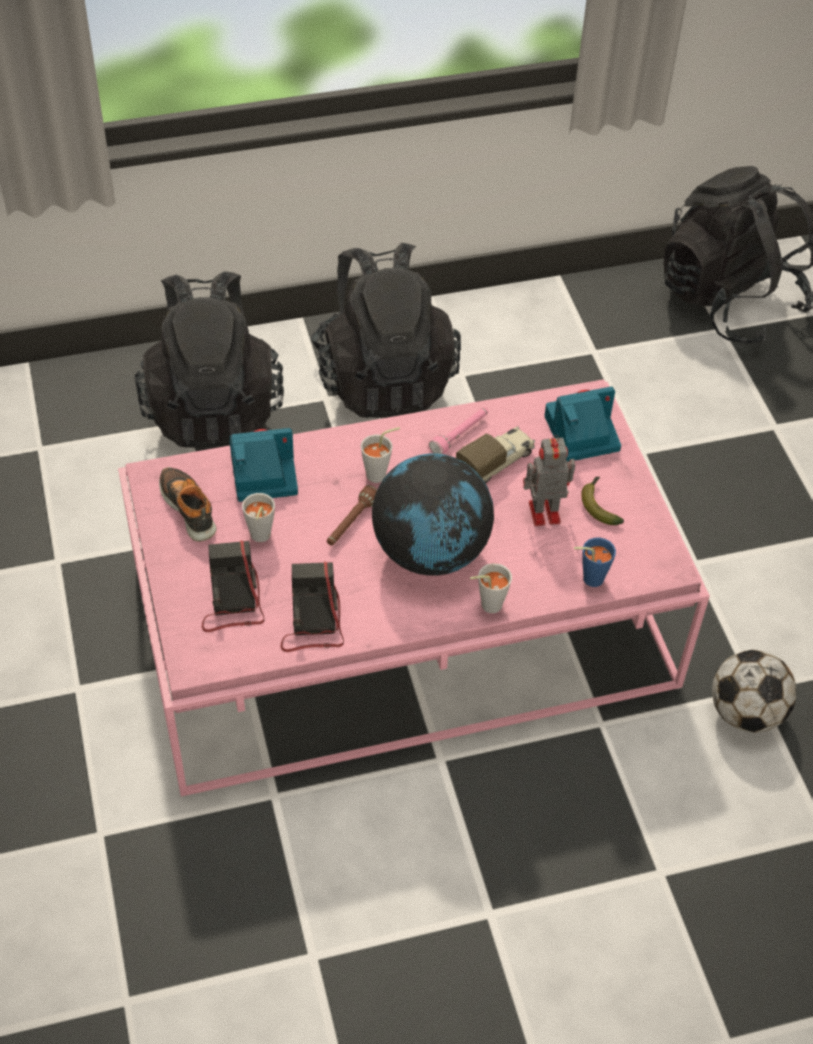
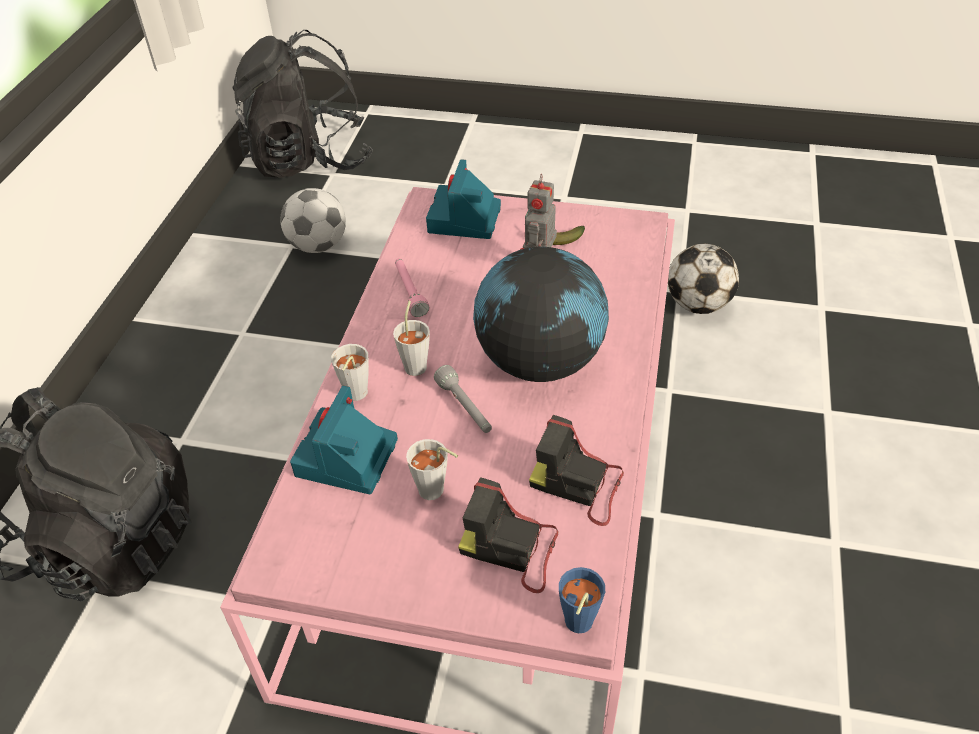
camera: 60 degrees left, 5 degrees down
shoe [159,467,216,542] -> none
black backpack [311,243,461,418] -> none
brown flashlight [327,485,377,545] -> grey flashlight [434,365,492,433]
toy truck [456,426,535,483] -> none
grey cup [470,563,512,613] -> grey cup moved to [331,344,369,401]
blue cup [574,538,616,587] -> blue cup moved to [559,567,605,633]
none -> football [280,188,346,253]

